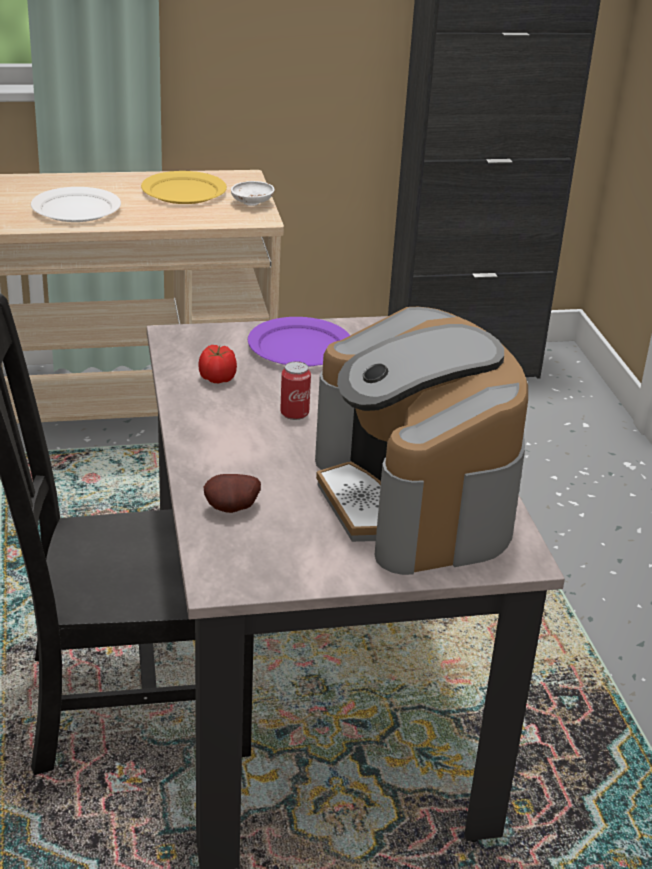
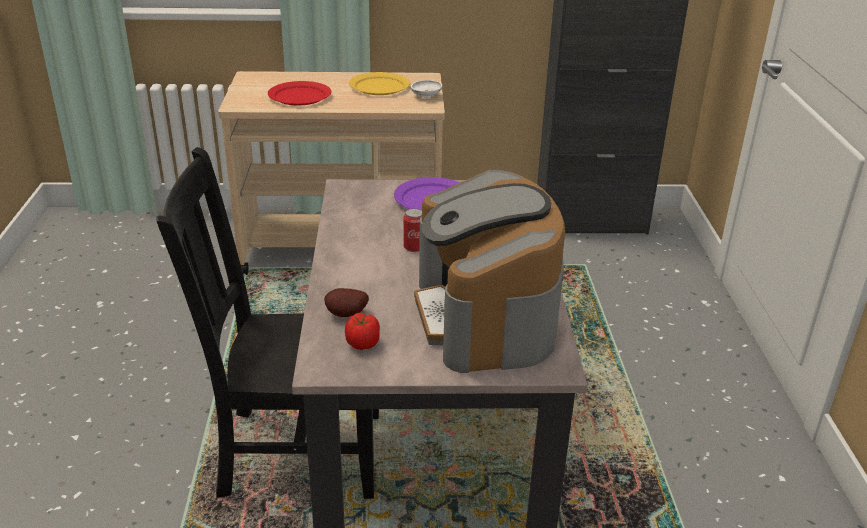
camera: 10 degrees right, 0 degrees up
white plate [31,187,121,222] -> red plate [268,81,331,105]
tomato [198,345,237,383] -> tomato moved to [345,313,380,350]

